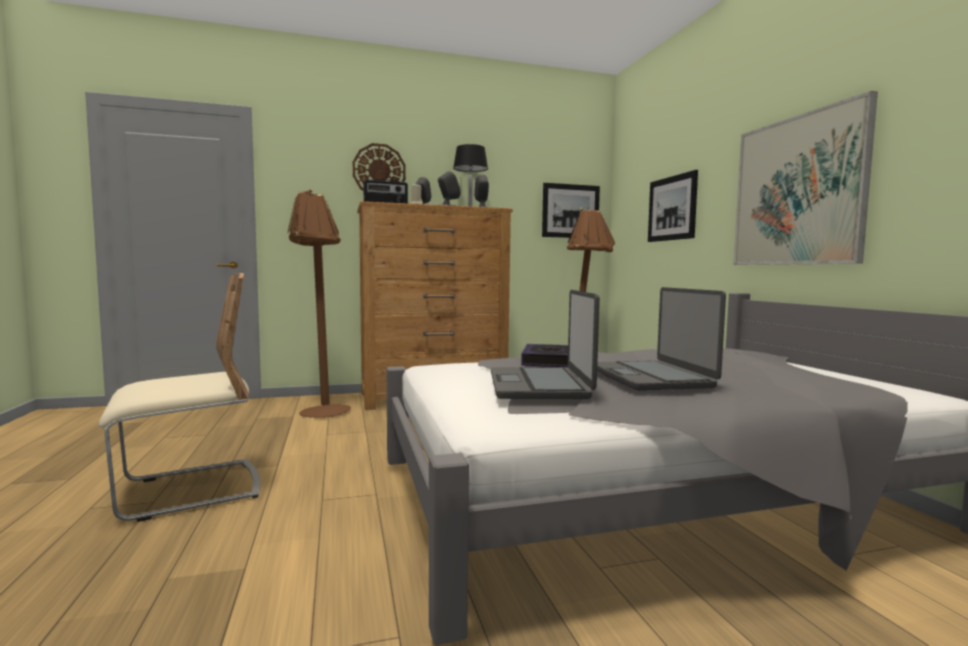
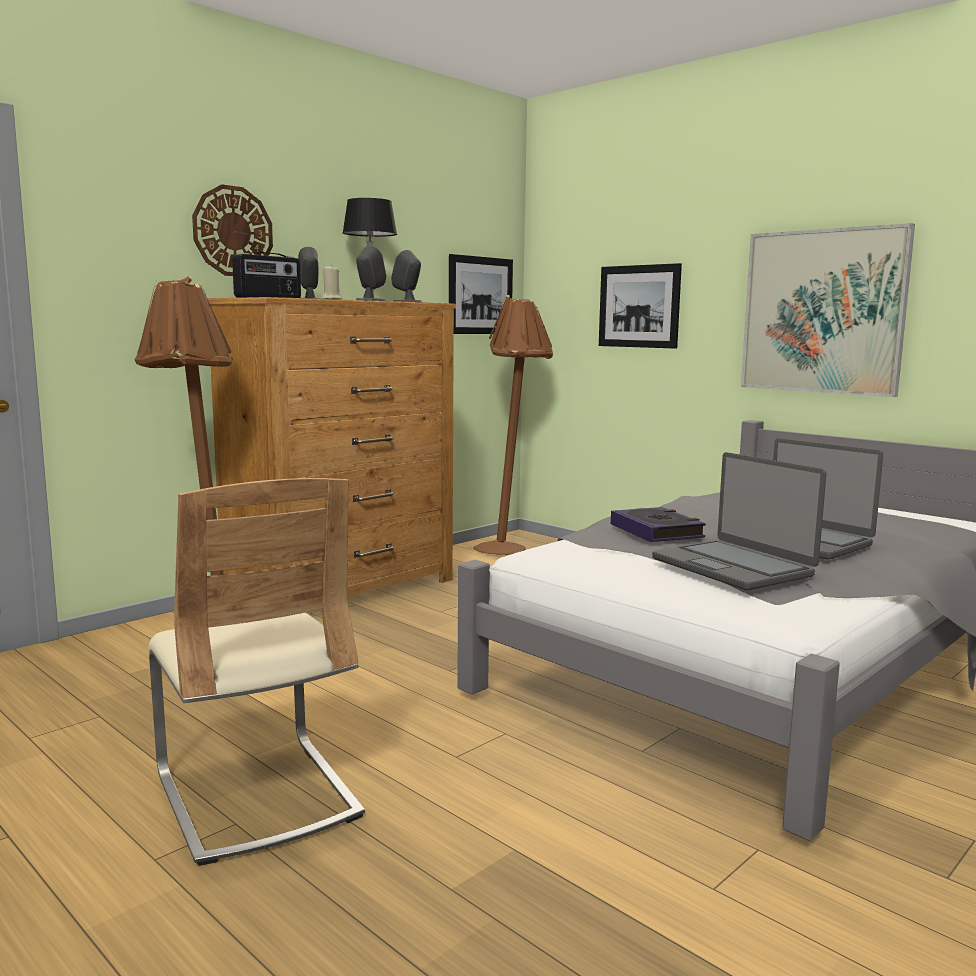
camera: 30 degrees left, 5 degrees up
beige chair [99,273,260,522] -> beige chair turned 120 degrees clockwise [148,478,365,866]

